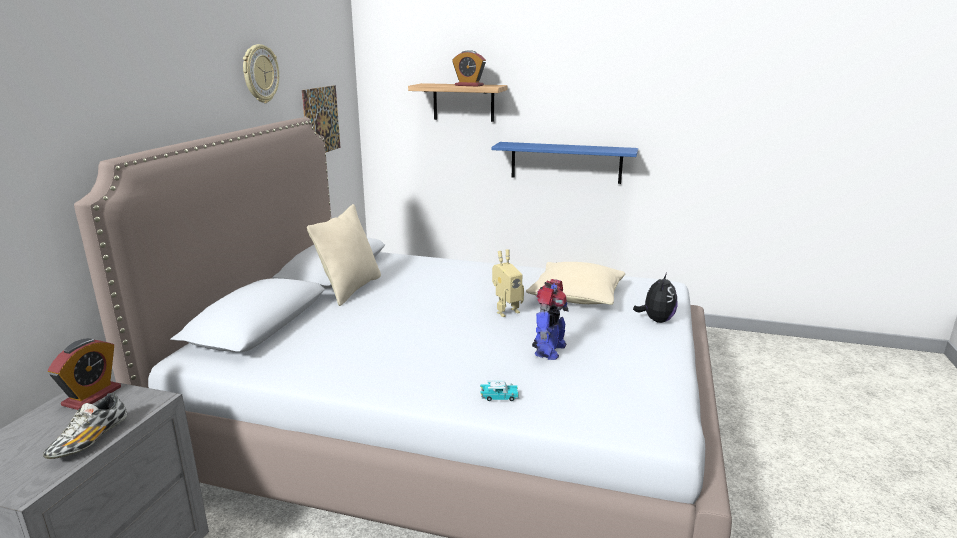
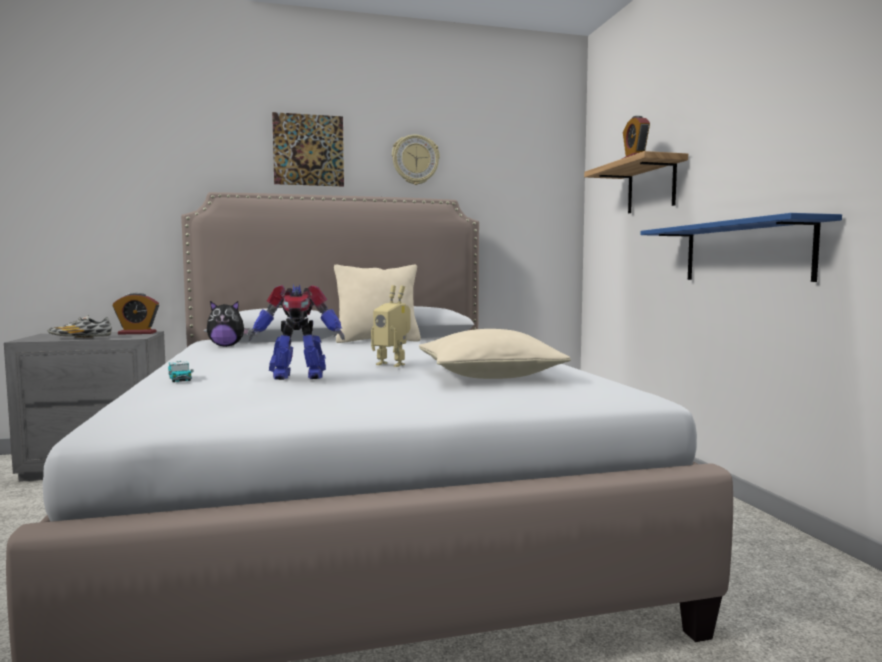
camera: 60 degrees right, 15 degrees down
picture [302,85,341,152] -> picture moved to [272,112,344,187]
plush toy [633,273,677,323] -> plush toy moved to [207,301,249,347]

